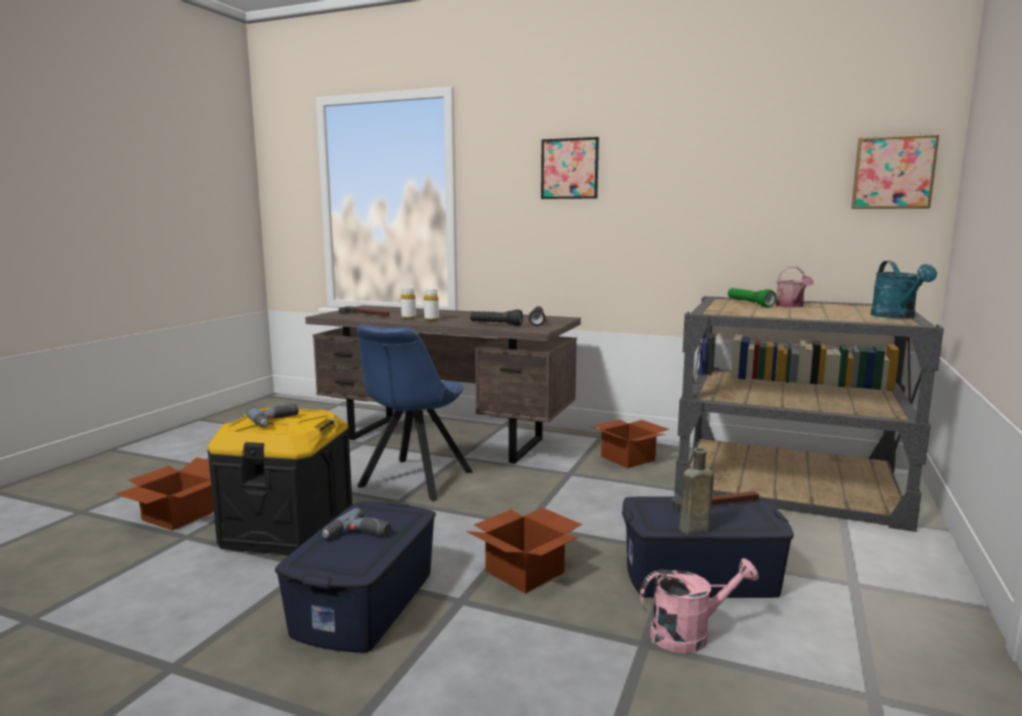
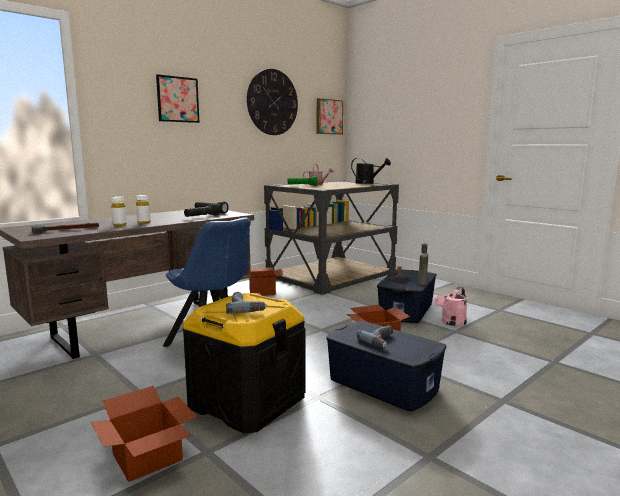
camera: 65 degrees left, 0 degrees up
pink watering can [640,558,759,653] -> pink watering can turned 150 degrees counterclockwise [434,287,468,326]
turquoise watering can [871,261,937,319] -> black watering can [351,158,391,184]
none -> wall clock [247,69,298,135]

